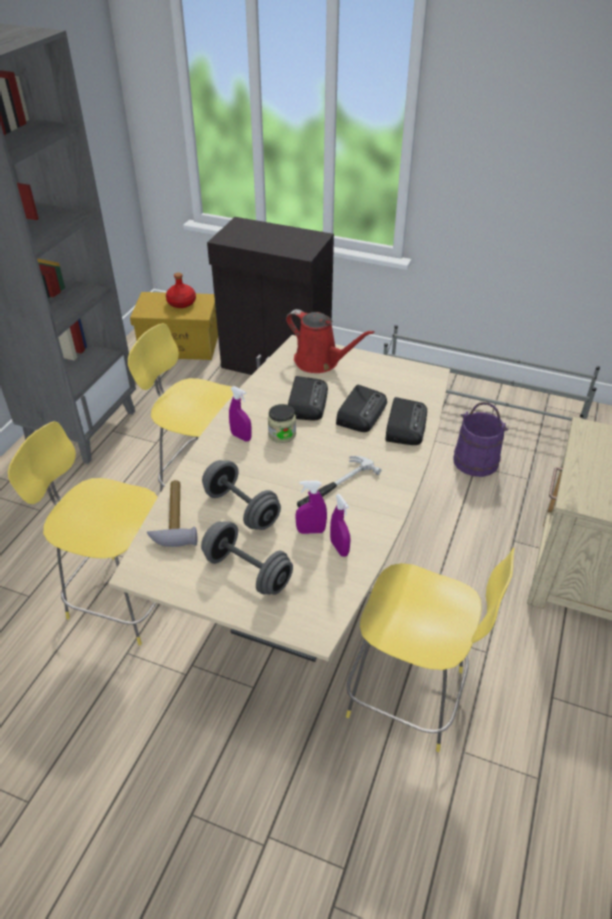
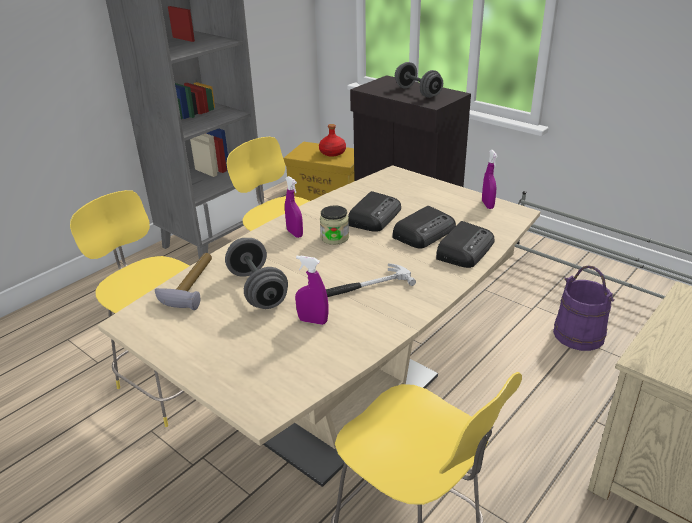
camera: 20 degrees right, 10 degrees down
grey dumbbell [201,521,293,595] -> grey dumbbell moved to [395,62,443,98]
red watering can [286,309,374,373] -> none
purple spray bottle [330,494,351,557] -> purple spray bottle moved to [482,150,498,209]

